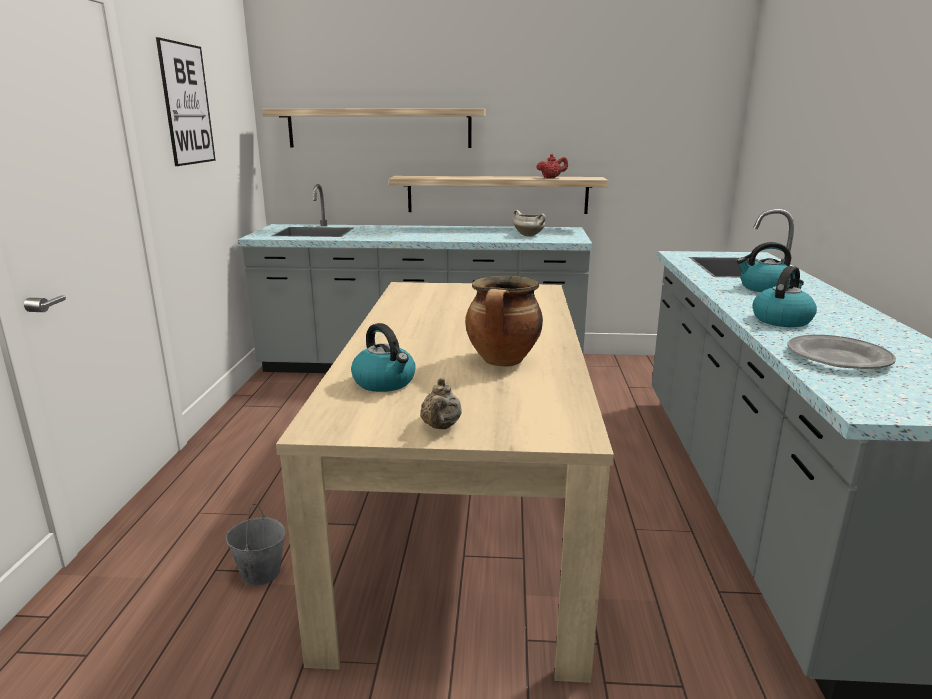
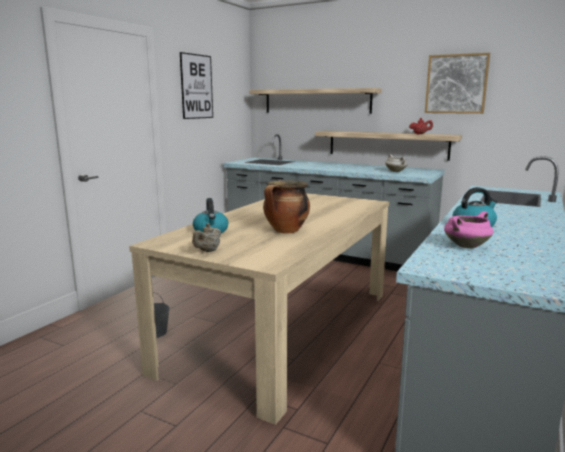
camera: 25 degrees right, 5 degrees down
kettle [737,242,791,292] -> none
grey plate [788,335,896,369] -> pink cooking pot [444,211,494,249]
none -> picture [425,53,490,114]

